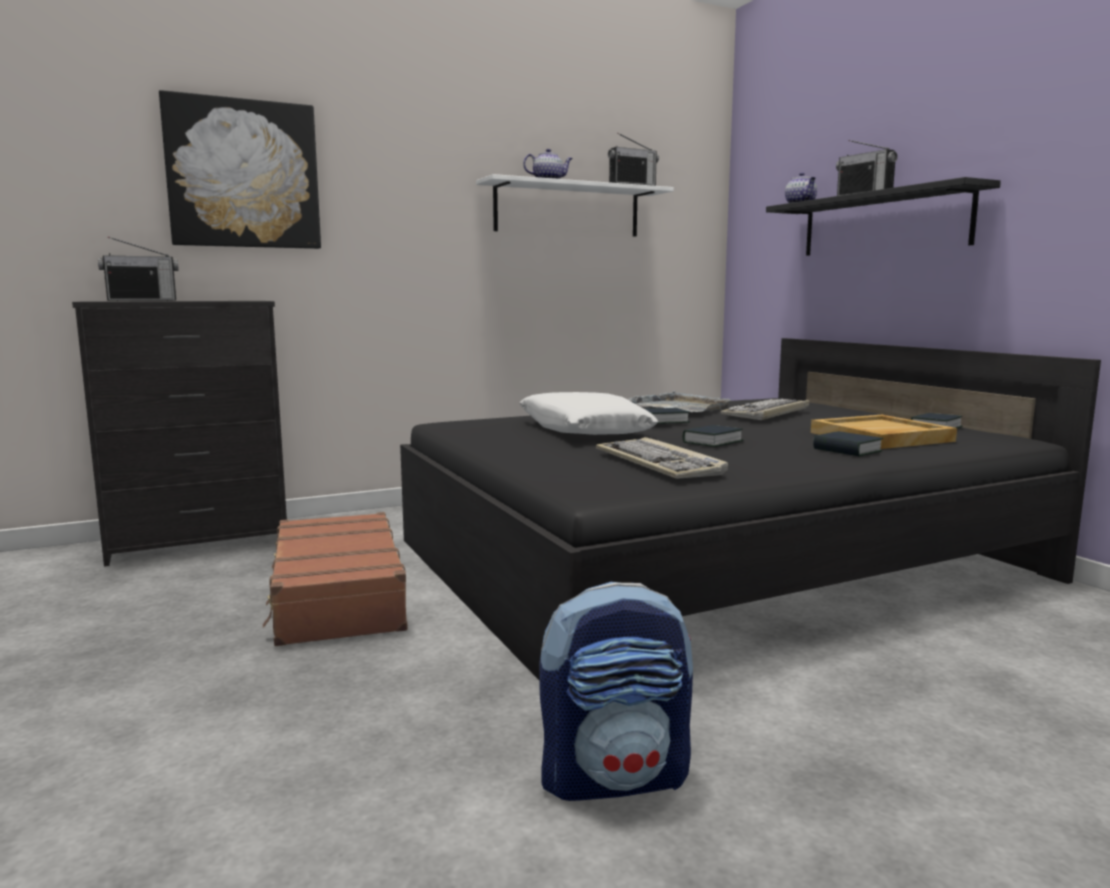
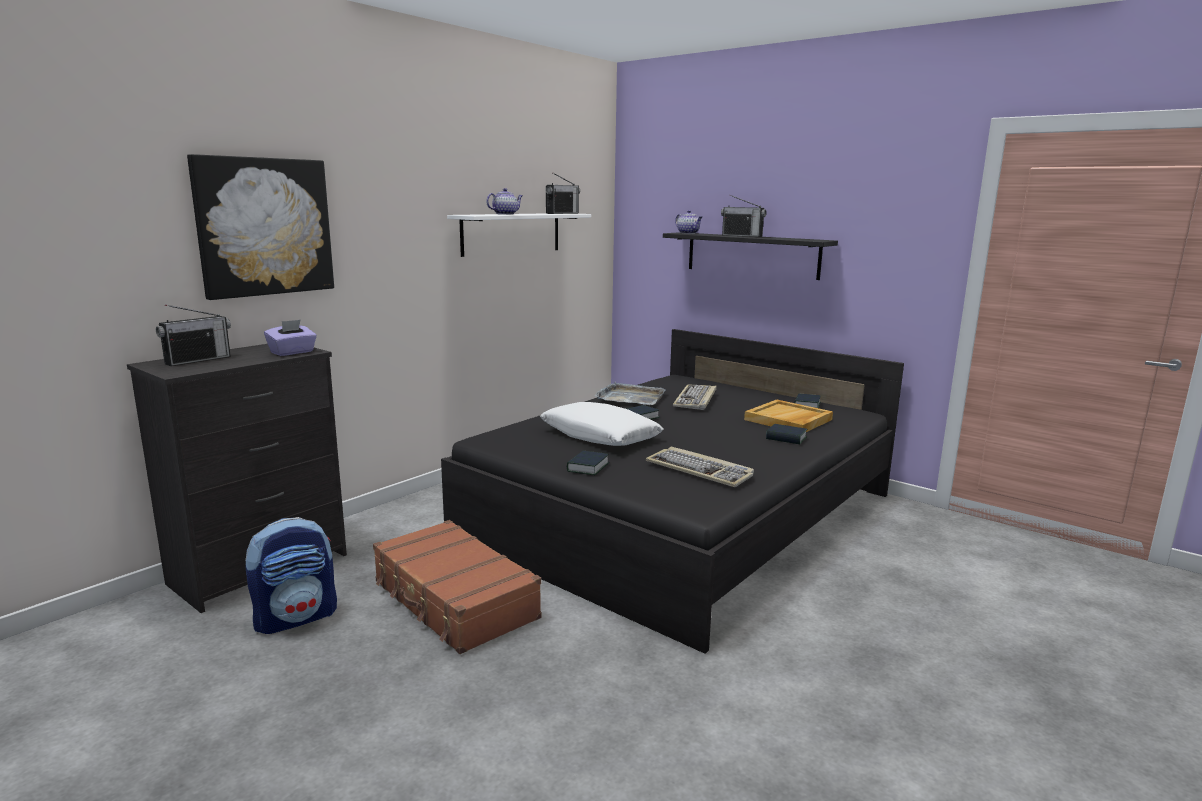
camera: 25 degrees left, 5 degrees up
backpack [539,582,693,801] -> backpack moved to [245,517,337,634]
book [683,425,744,447] -> book moved to [567,451,609,475]
none -> purple tissue box [264,319,317,356]

